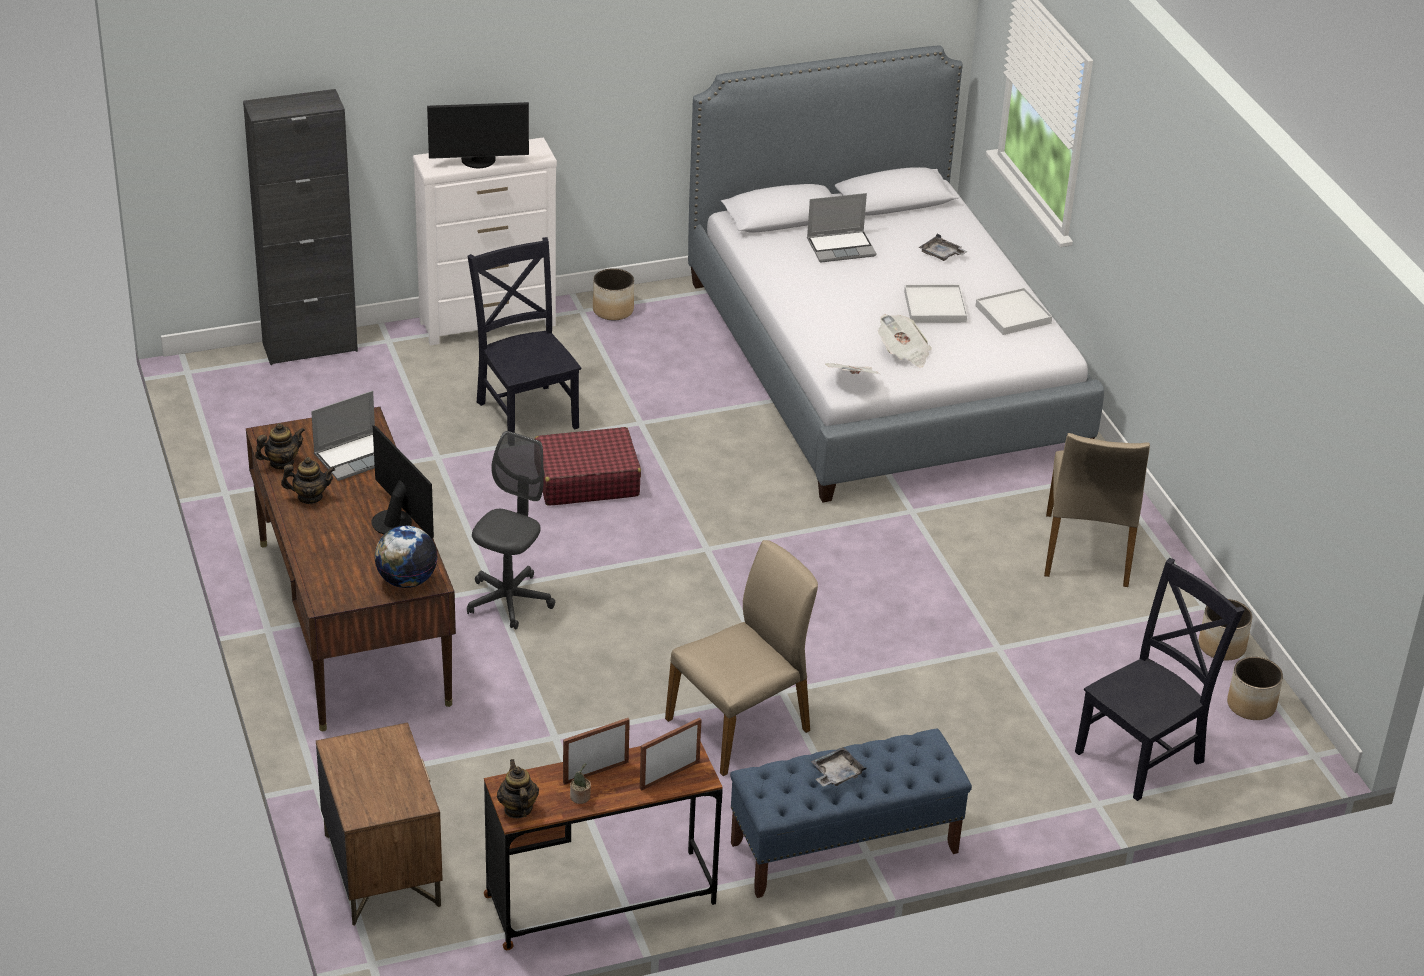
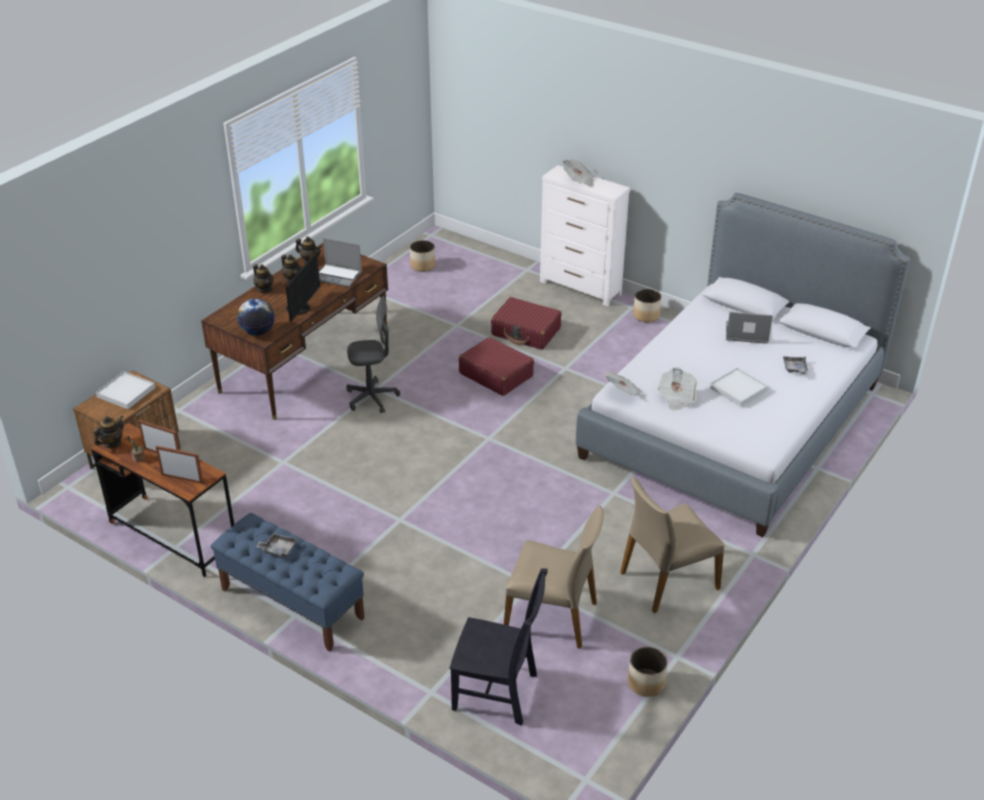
camera: 55 degrees right, 0 degrees up
black cabinet [243,89,358,365] -> none
monitor [427,102,529,168] -> newspaper [563,160,595,187]
black chair [467,237,581,433] -> red suitcase [491,297,562,350]
beige chair [665,540,818,776] -> beige chair moved to [504,506,604,649]
laptop [807,193,877,262] -> laptop turned 150 degrees clockwise [726,312,773,344]
white tray [976,288,1052,335] -> white tray moved to [96,371,156,409]
planter [1227,657,1283,720] -> planter moved to [410,240,435,272]
none -> teapot [253,264,274,293]

